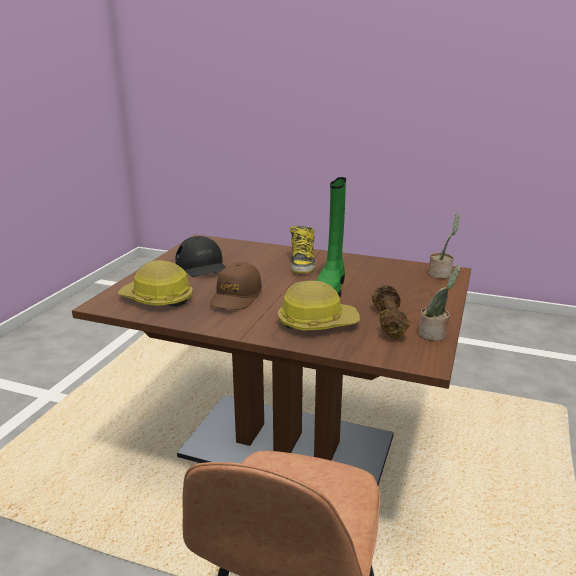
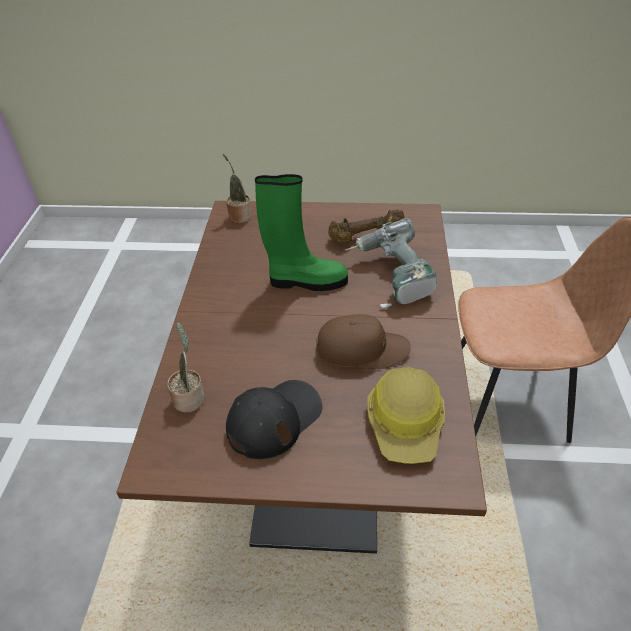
camera: 105 degrees left, 20 degrees up
hard hat [278,281,360,330] -> power drill [345,218,437,308]
boot [290,226,315,274] -> none
potted plant [419,265,460,341] -> potted plant moved to [167,322,205,412]

